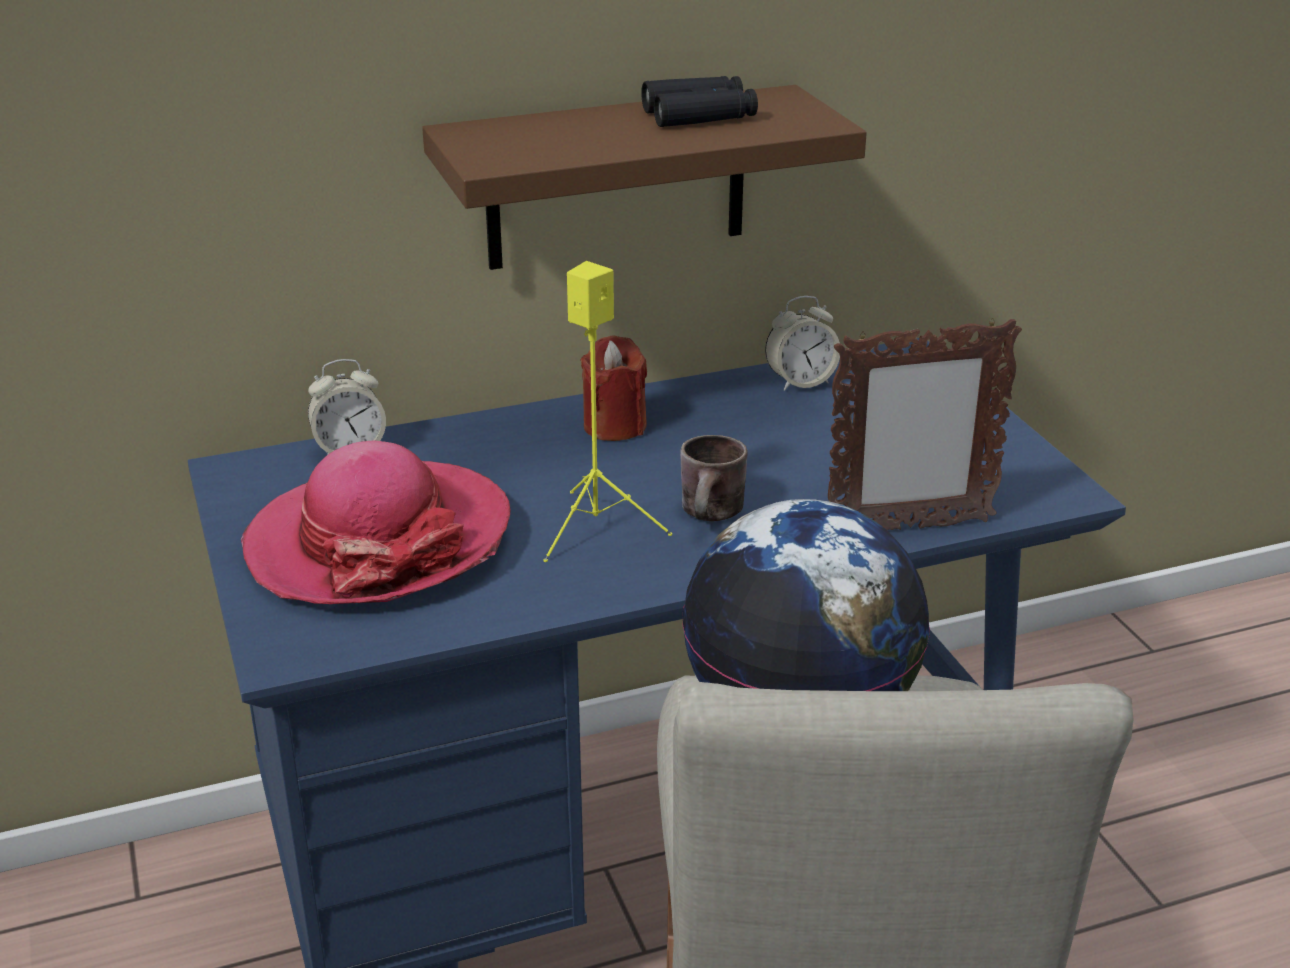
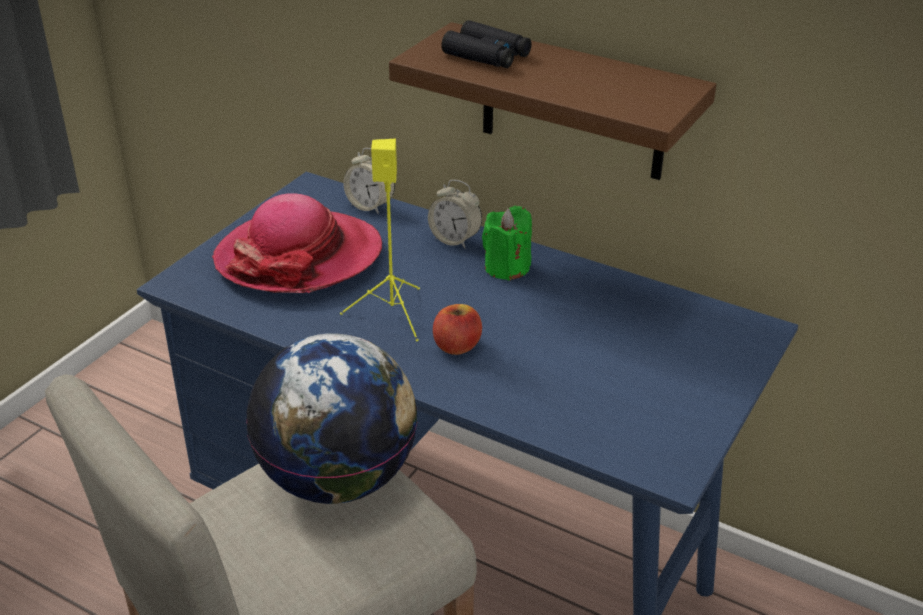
camera: 50 degrees right, 5 degrees up
red candle [580,335,647,441] -> green candle [482,206,532,281]
black binoculars [641,76,758,127] -> black binoculars moved to [441,20,532,68]
brown mug [680,435,748,521] -> apple [433,304,482,355]
alarm clock [765,296,840,391] -> alarm clock moved to [428,180,482,249]
picture frame [828,319,1022,530] -> none

